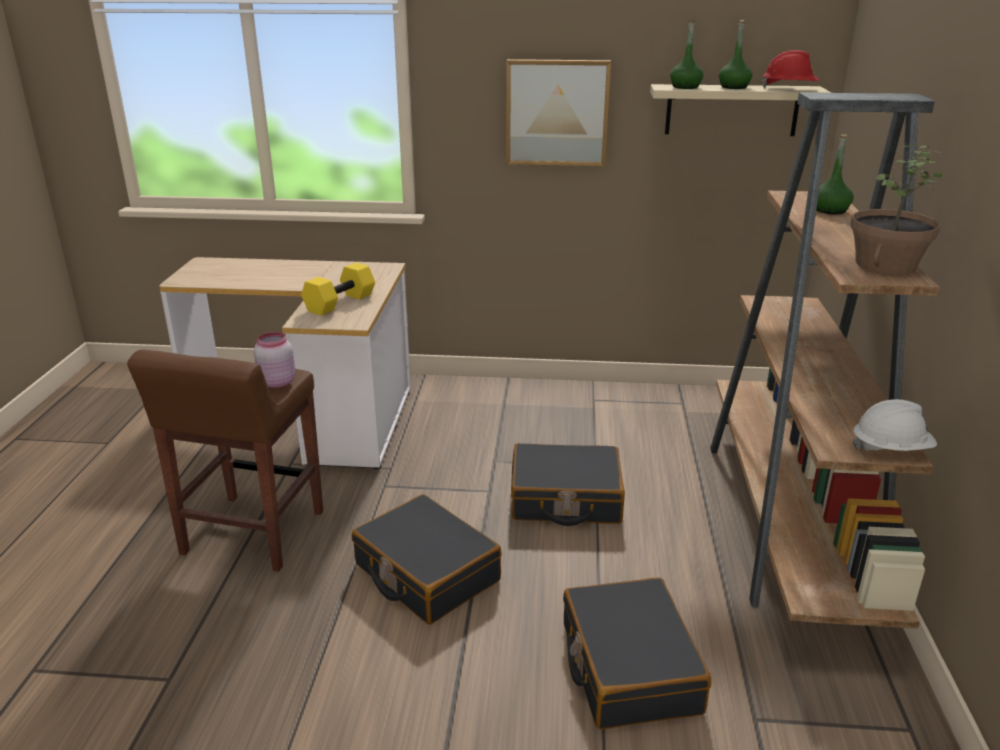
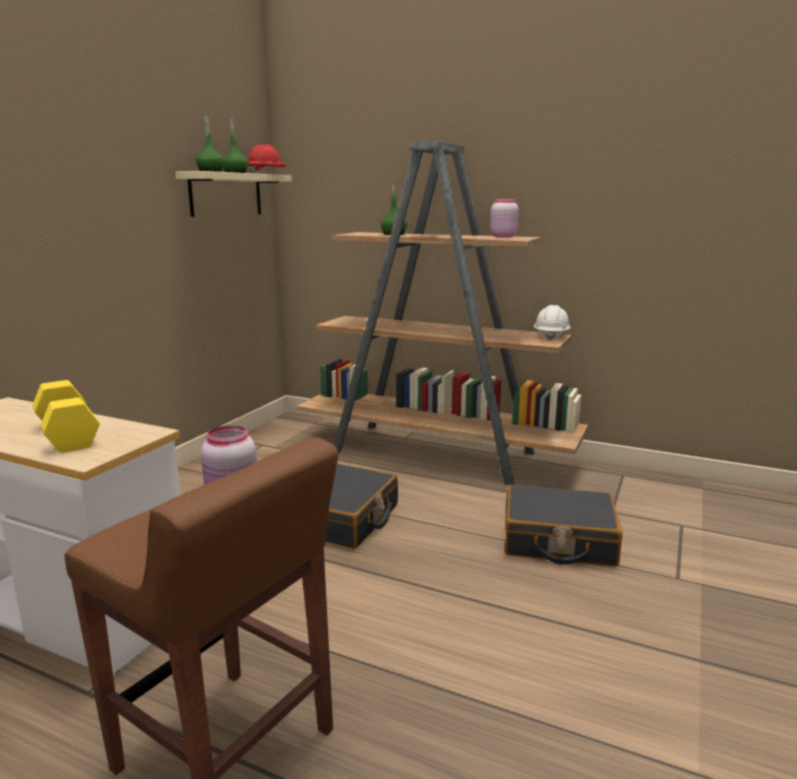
camera: 70 degrees left, 10 degrees down
black suitcase [352,494,502,624] -> none
picture [506,59,611,166] -> none
potted plant [850,145,942,275] -> pink jar [490,199,519,238]

